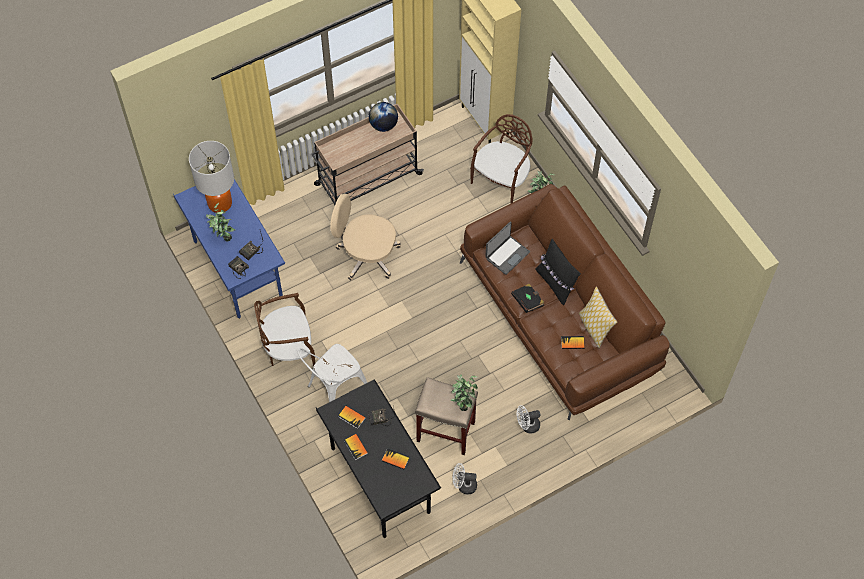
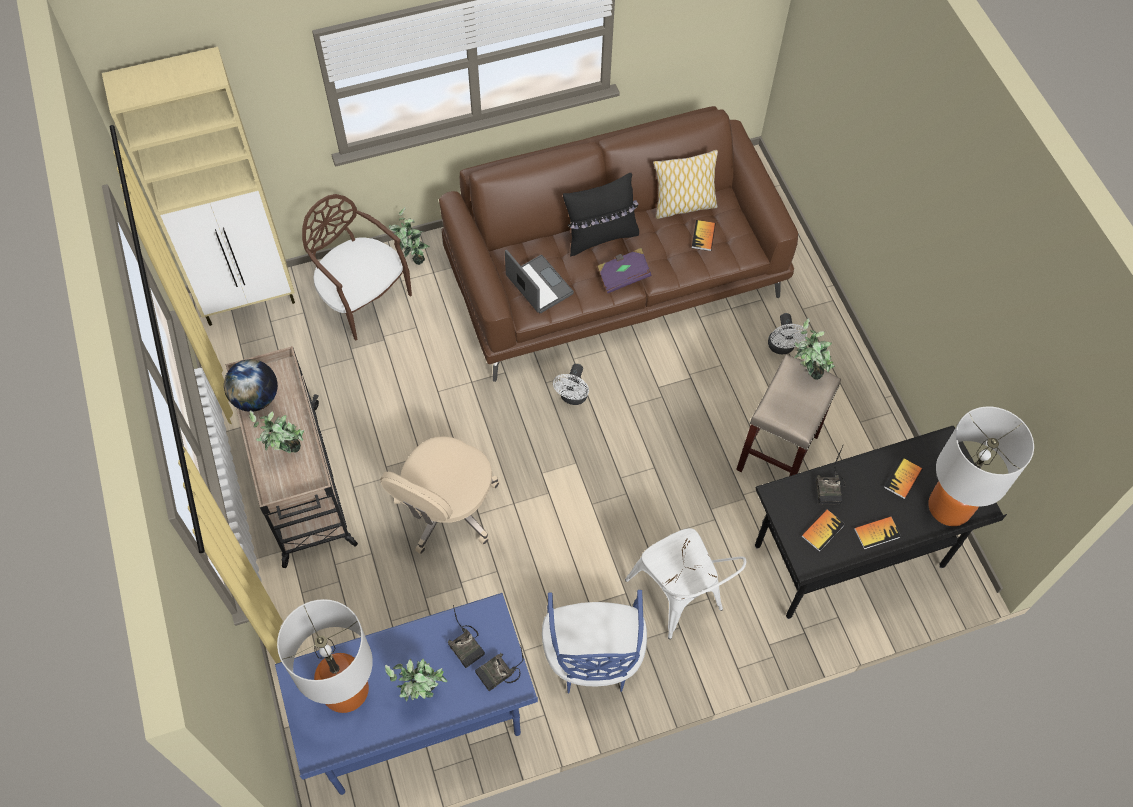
camera: 80 degrees left, 0 degrees up
brown chair [254,293,315,366] -> blue chair [542,590,647,693]
white fan [453,463,477,495] -> white fan moved to [553,364,589,405]
black book [511,284,544,313] -> purple book [597,248,652,293]
none -> potted plant [249,411,304,453]
none -> table lamp [928,407,1034,526]

